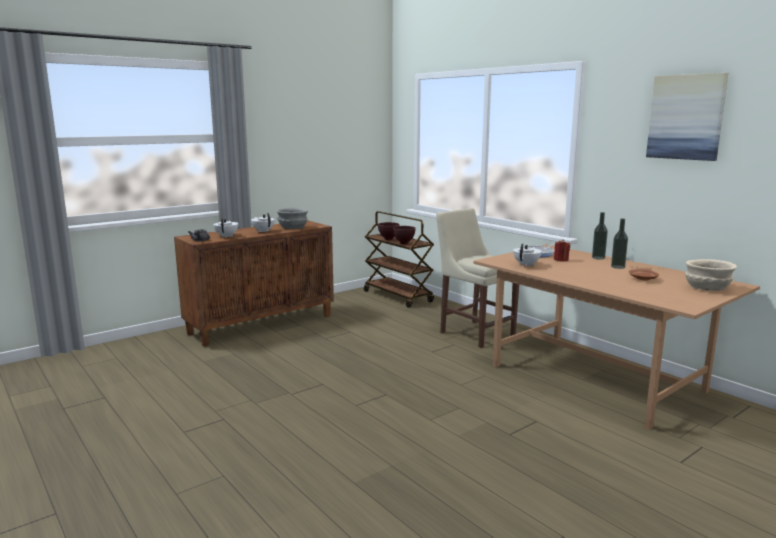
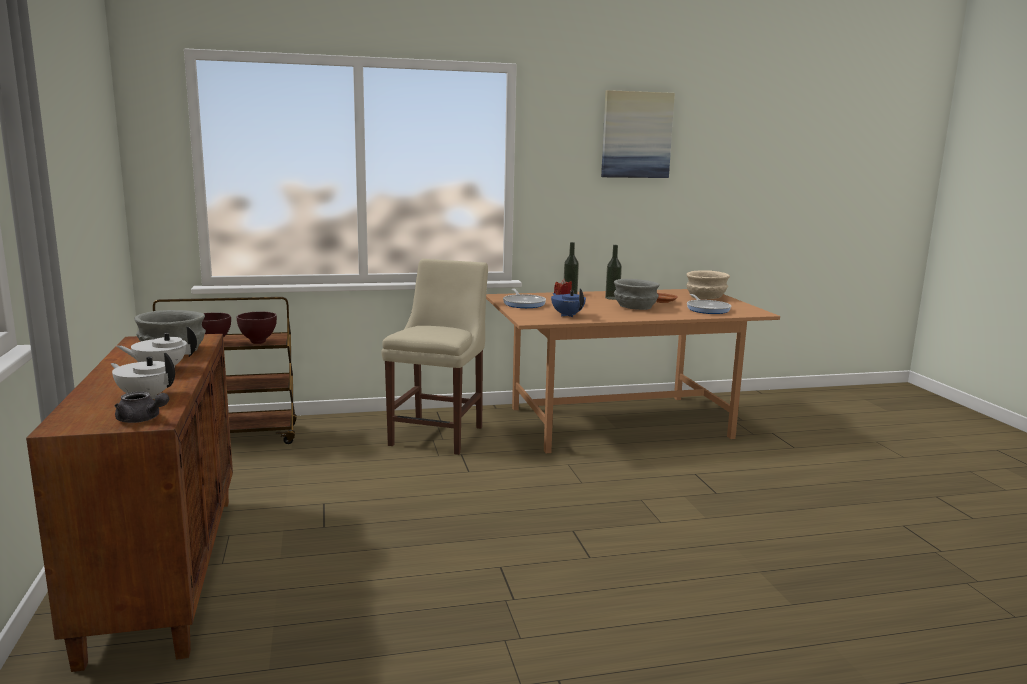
camera: 65 degrees left, 0 degrees up
beige chair [436,208,519,348] -> beige chair turned 120 degrees clockwise [381,259,488,455]
white teapot [513,243,542,266] -> blue teapot [551,289,586,317]
none -> grey bowl [614,279,660,310]
none -> frying pan [687,294,731,314]

